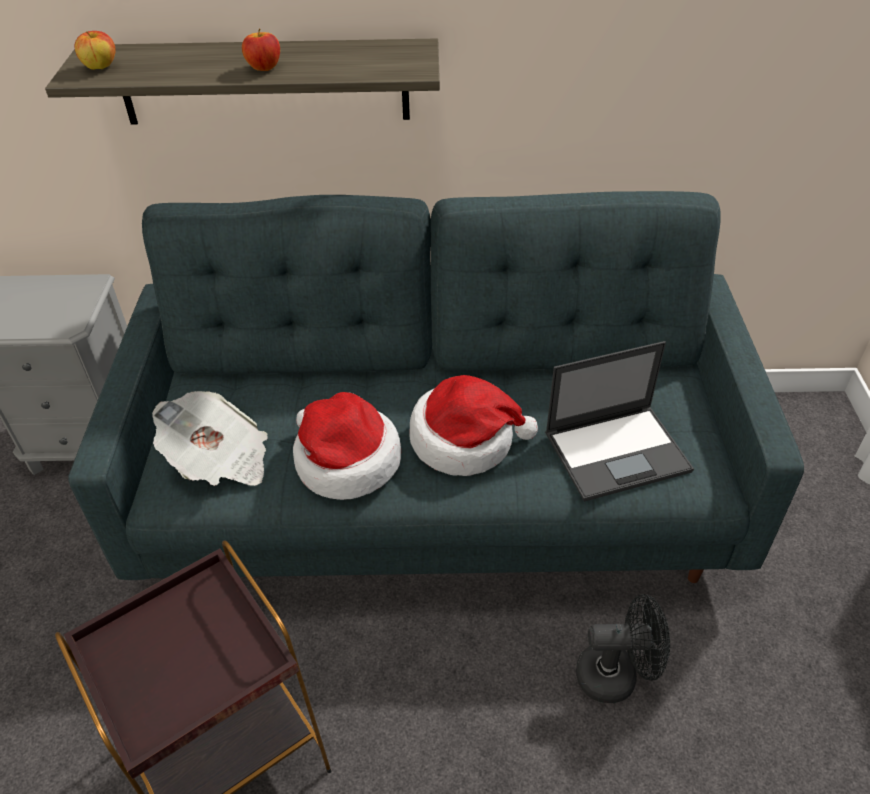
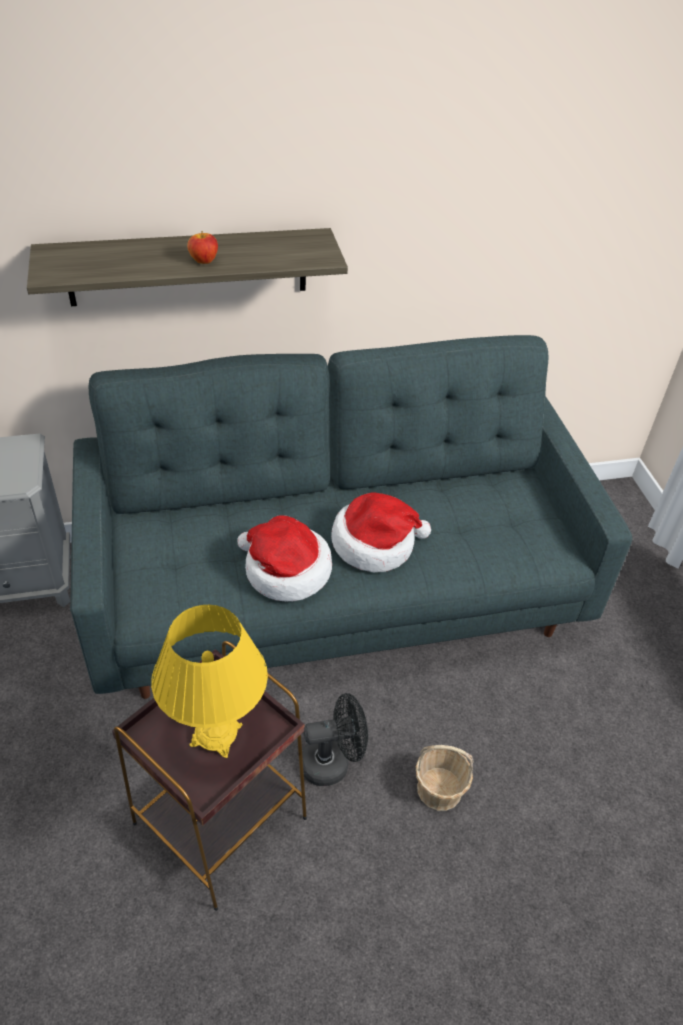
camera: 15 degrees left, 0 degrees up
apple [74,31,116,70] -> none
newspaper [152,391,268,486] -> none
laptop [545,341,694,502] -> none
black fan [576,594,670,703] -> black fan moved to [302,693,368,786]
none -> yellow table lamp [151,605,268,758]
none -> basket [416,745,474,811]

